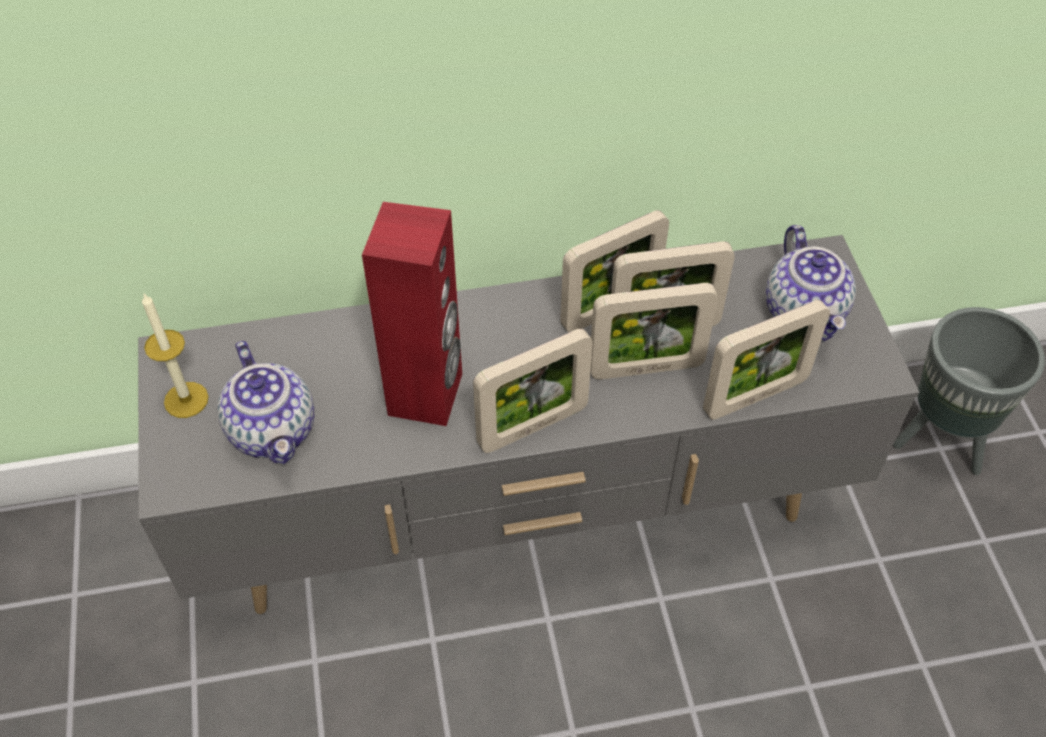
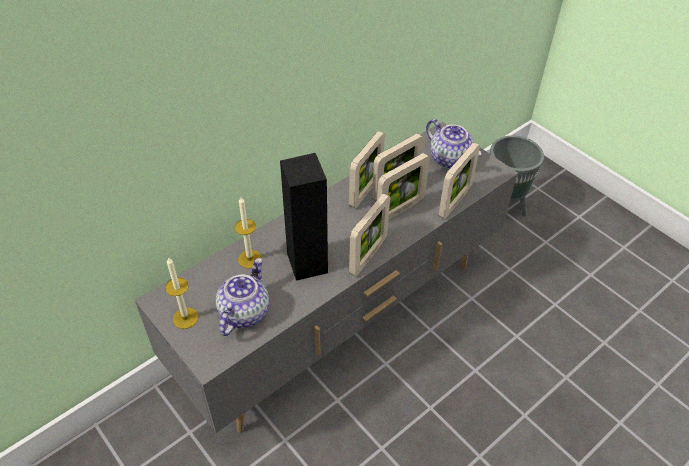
camera: 30 degrees left, 5 degrees down
teapot [218,341,314,465] -> teapot turned 105 degrees counterclockwise [216,258,269,336]
red speaker [362,202,462,426] -> black speaker [280,153,328,281]
none -> candle [235,197,262,269]

